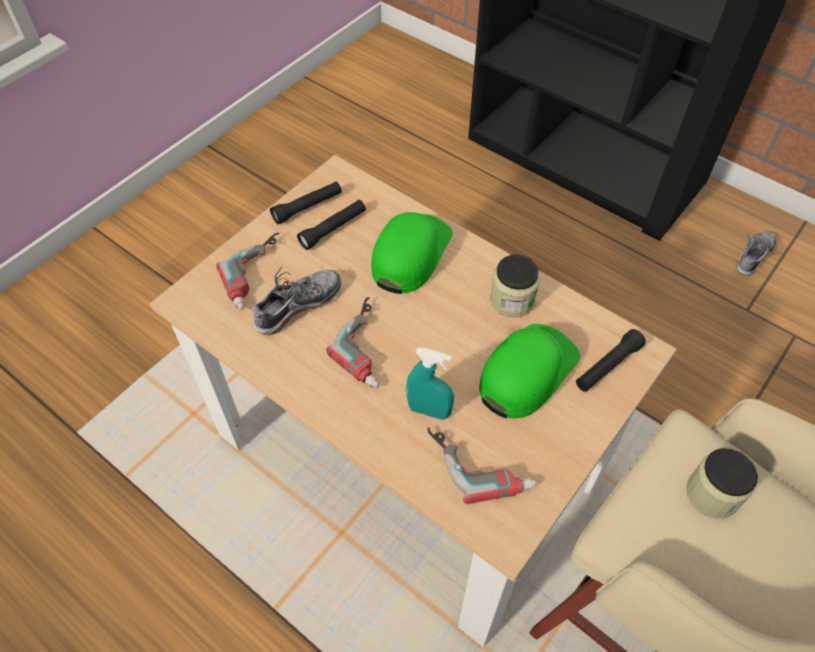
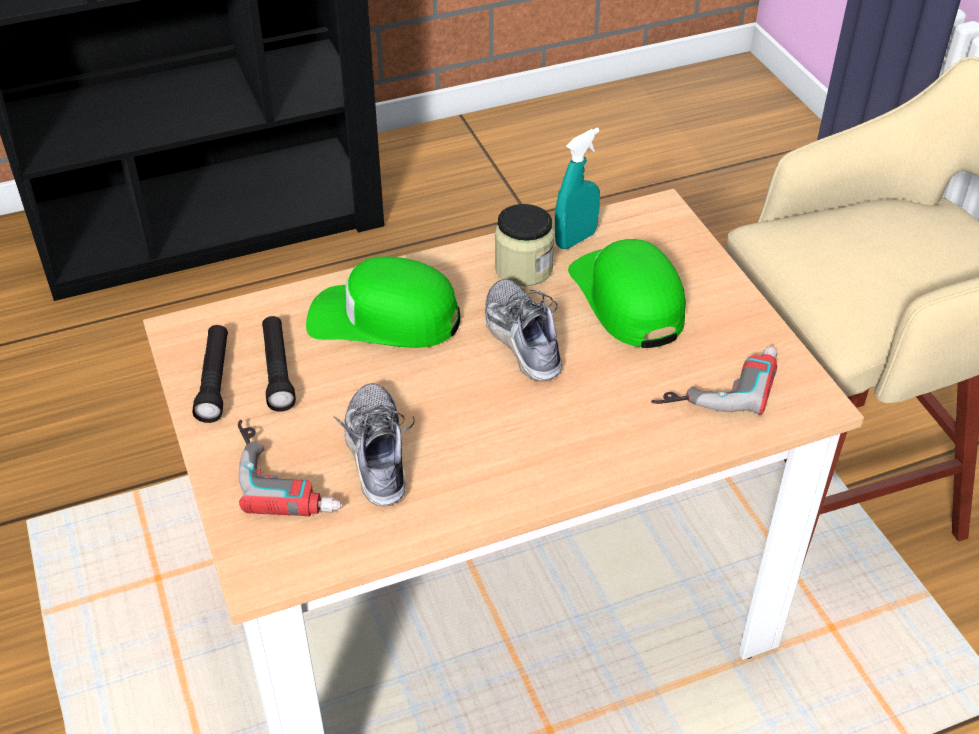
camera: 60 degrees left, 10 degrees down
power drill [326,297,380,388] -> none
green cap [371,212,453,294] -> green cap turned 45 degrees counterclockwise [306,257,460,348]
turquoise spray bottle [406,348,454,420] -> turquoise spray bottle moved to [555,128,600,249]
black flashlight [576,329,646,392] -> none
jar [686,448,758,519] -> none
shoe [736,231,777,276] -> shoe moved to [485,279,562,381]

